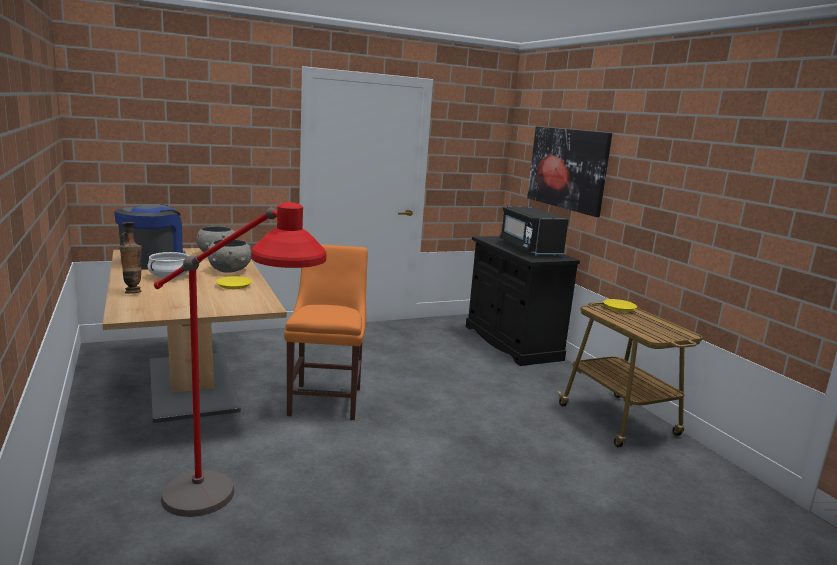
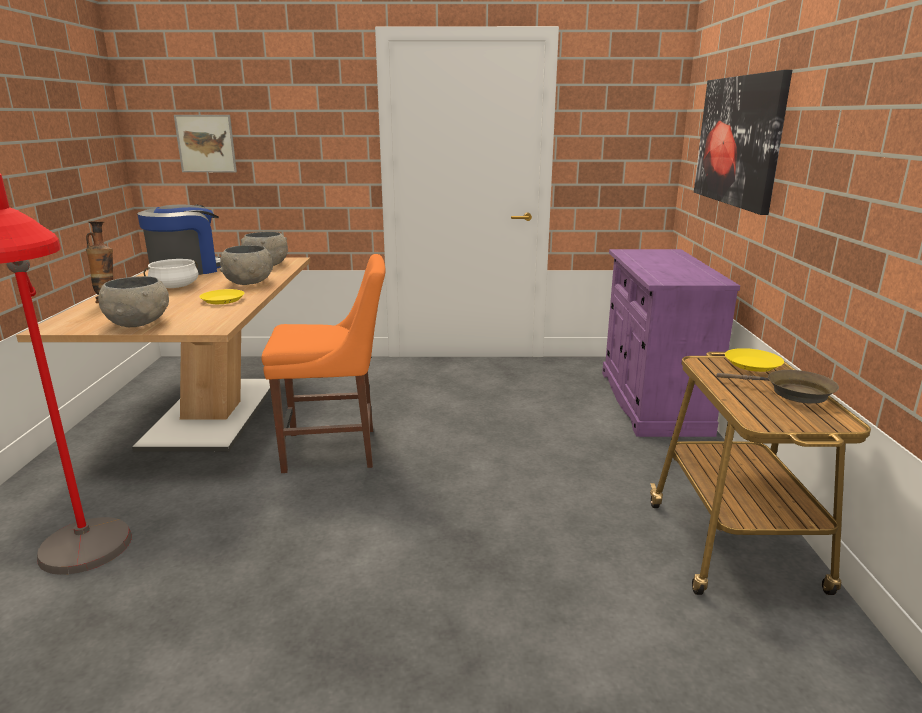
camera: 25 degrees right, 5 degrees up
orange chair [284,244,368,420] -> orange chair turned 60 degrees clockwise [262,254,386,473]
black cabinet [466,236,580,366] -> purple cabinet [602,249,740,437]
black microwave [500,206,568,256] -> none
none -> grey bowl [98,276,169,327]
none -> picture [174,115,237,172]
none -> brown frying pan [716,370,839,404]

